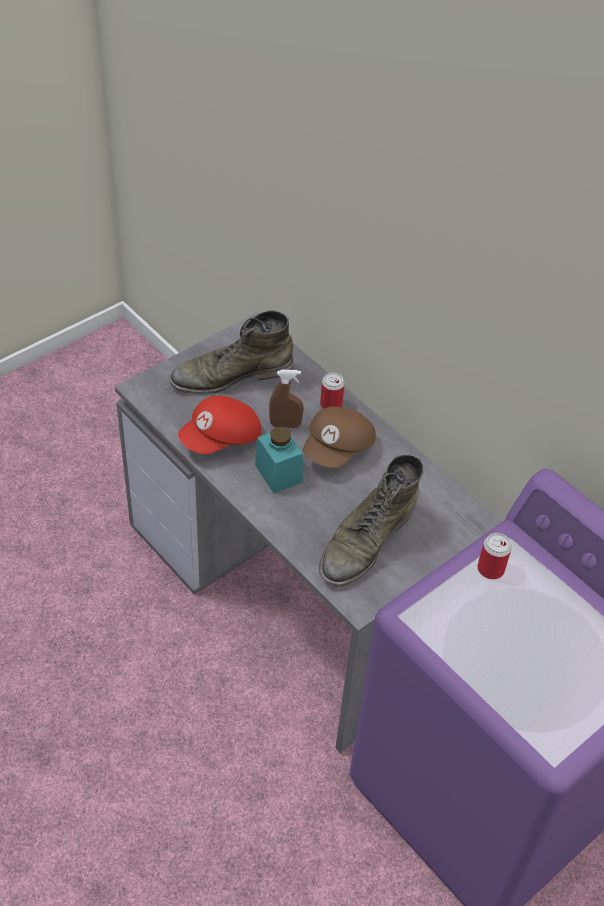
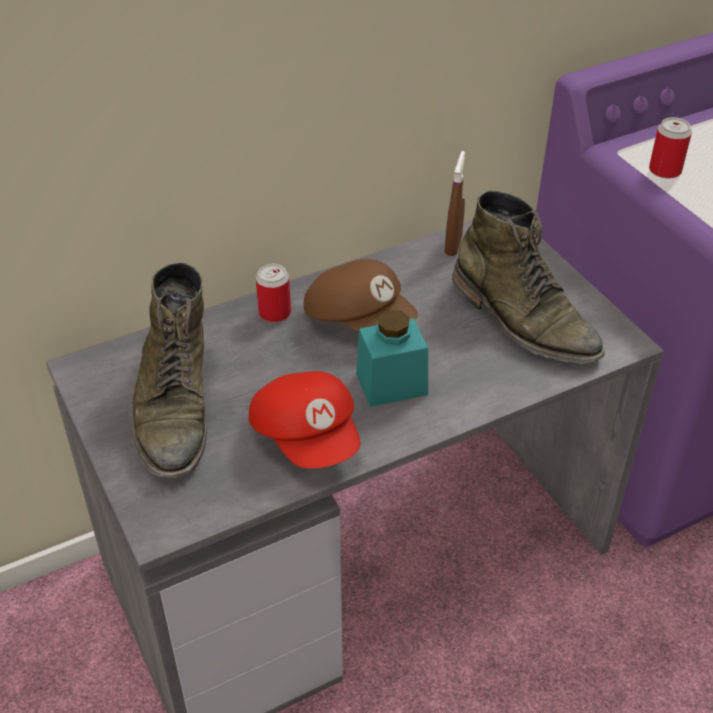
camera: 75 degrees left, 5 degrees down
brown spray bottle [269,370,304,428] -> brown spray bottle moved to [445,151,465,256]

